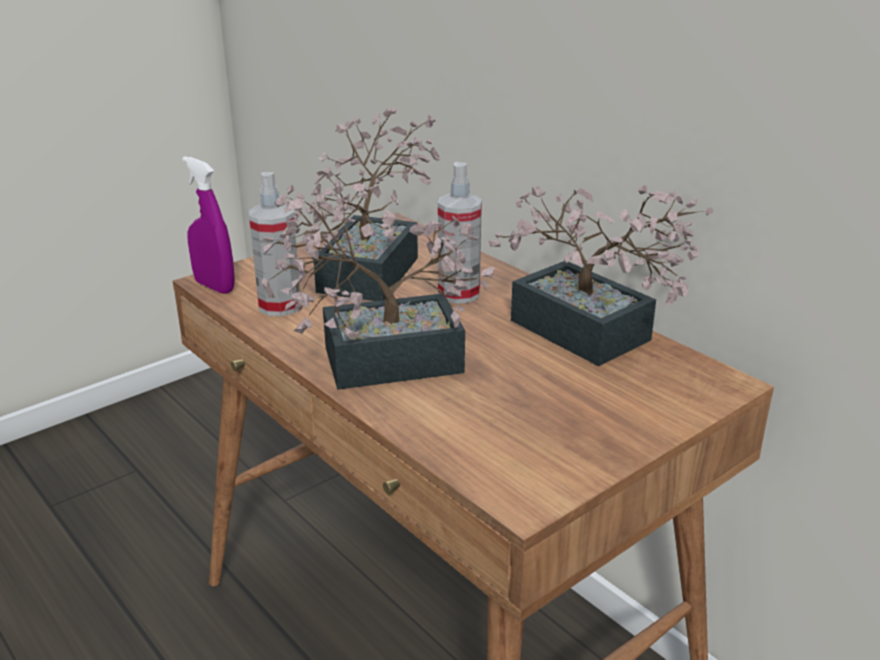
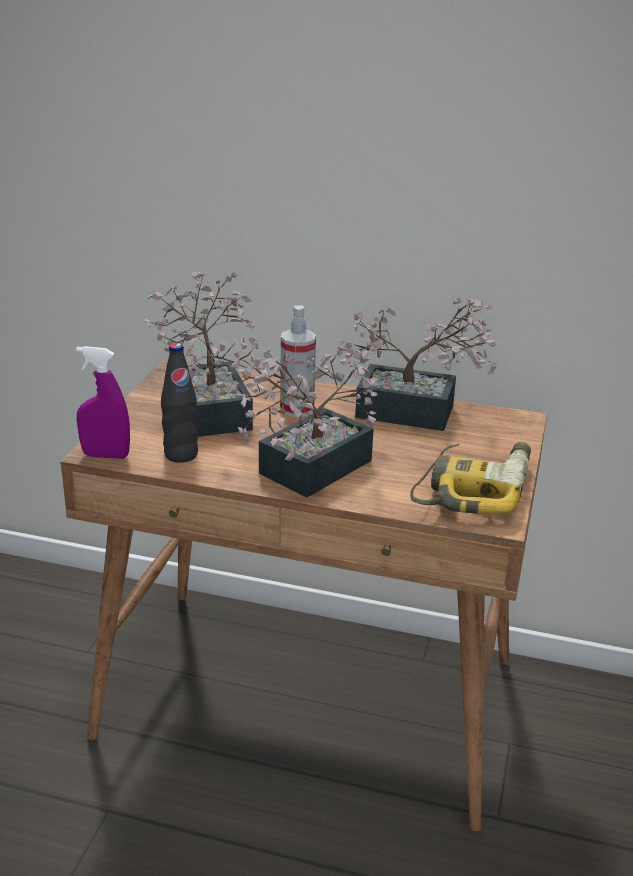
camera: 35 degrees left, 0 degrees up
spray bottle [249,172,300,316] -> black bottle [161,343,198,463]
none -> power drill [410,442,531,514]

